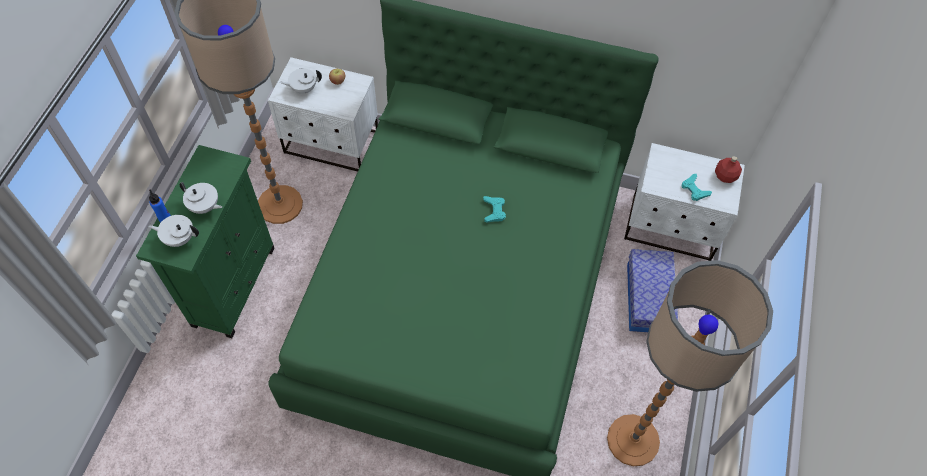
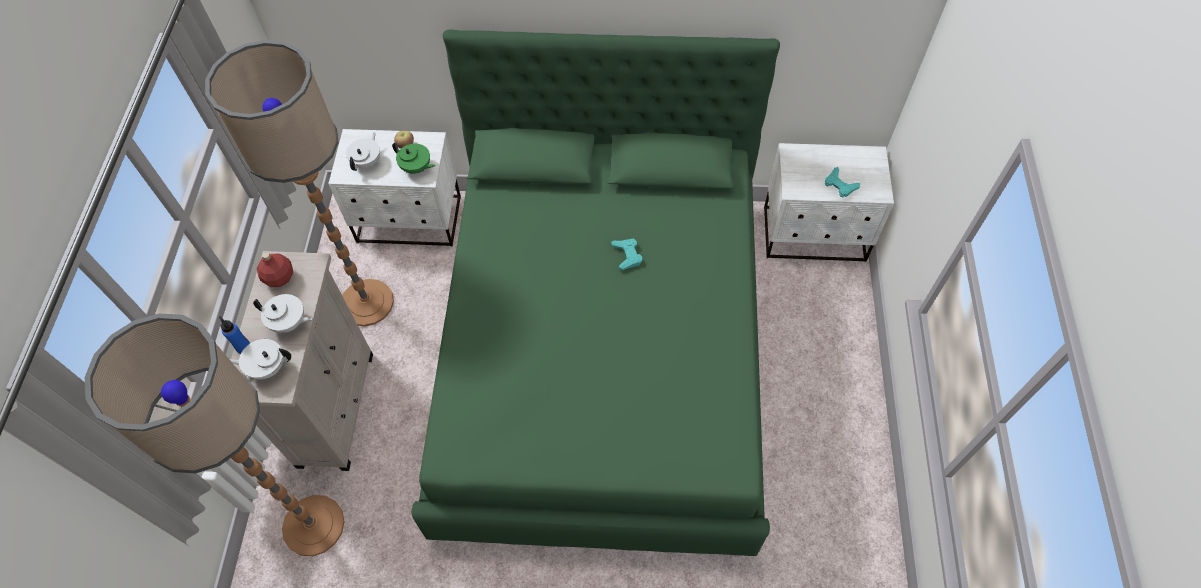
camera: 10 degrees left, 0 degrees up
green cabinet [136,145,275,338] -> beige cabinet [231,251,373,471]
white teapot [280,69,322,94] -> white teapot turned 135 degrees clockwise [346,132,380,171]
floor lamp [607,260,773,466] -> floor lamp moved to [85,313,345,556]
storage box [627,249,678,332] -> none
red bottle [715,156,742,183] -> red bottle moved to [256,252,293,287]
none -> green teapot [392,142,435,174]

